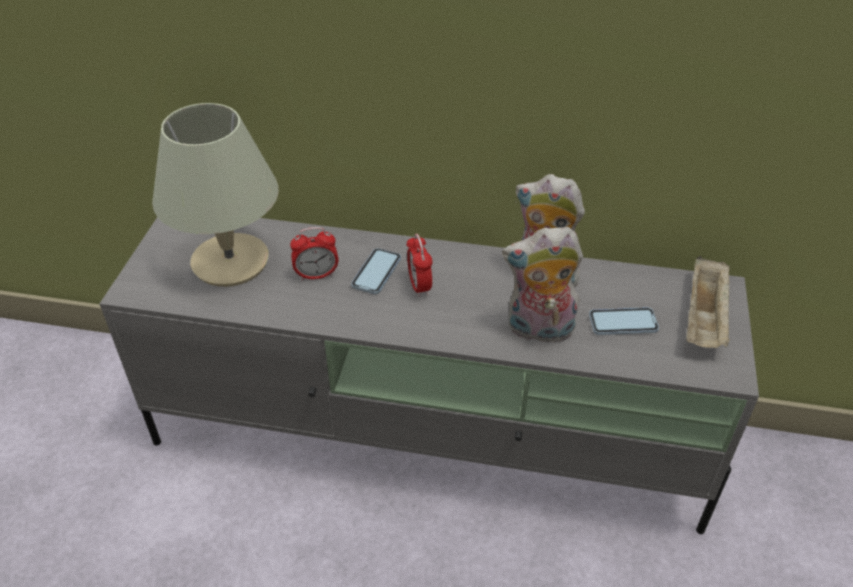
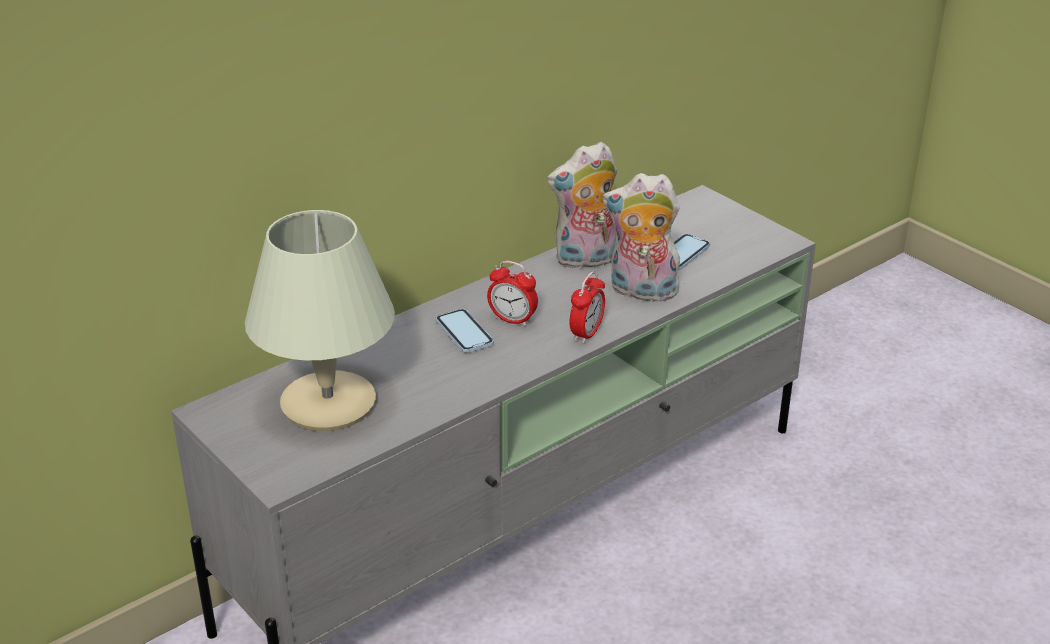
camera: 50 degrees left, 10 degrees down
alarm clock [290,227,338,281] -> alarm clock moved to [570,271,605,344]
plush toy [502,227,583,347] -> plush toy turned 60 degrees clockwise [602,173,682,302]
beige tray [686,256,730,348] -> none

